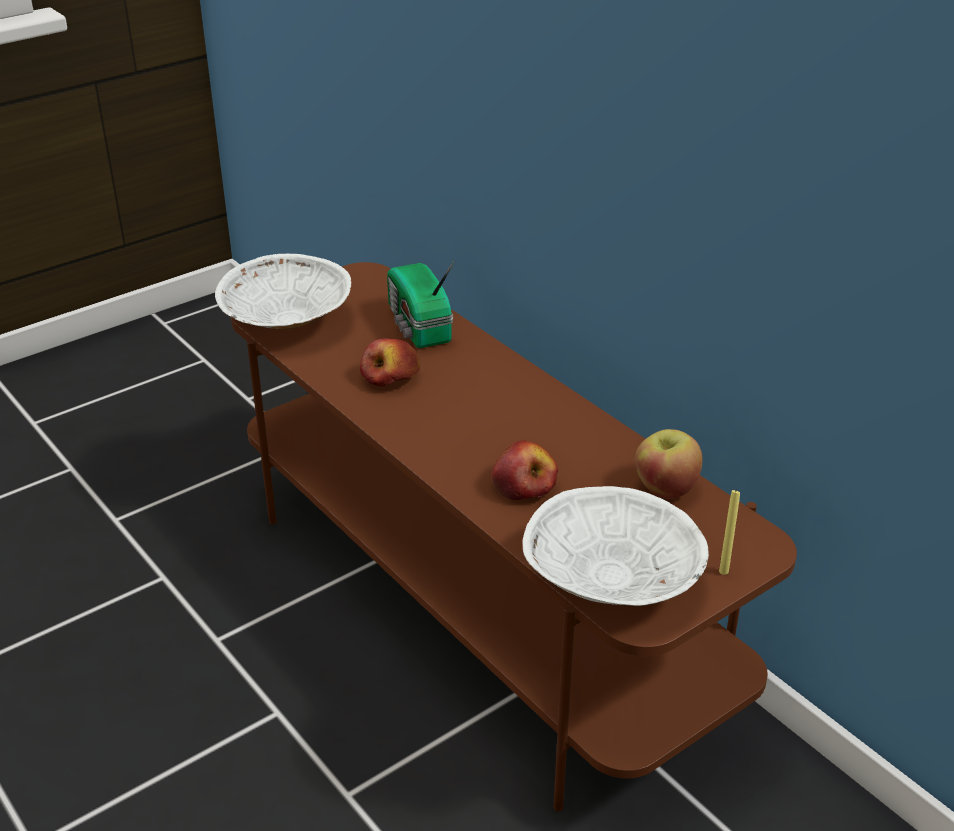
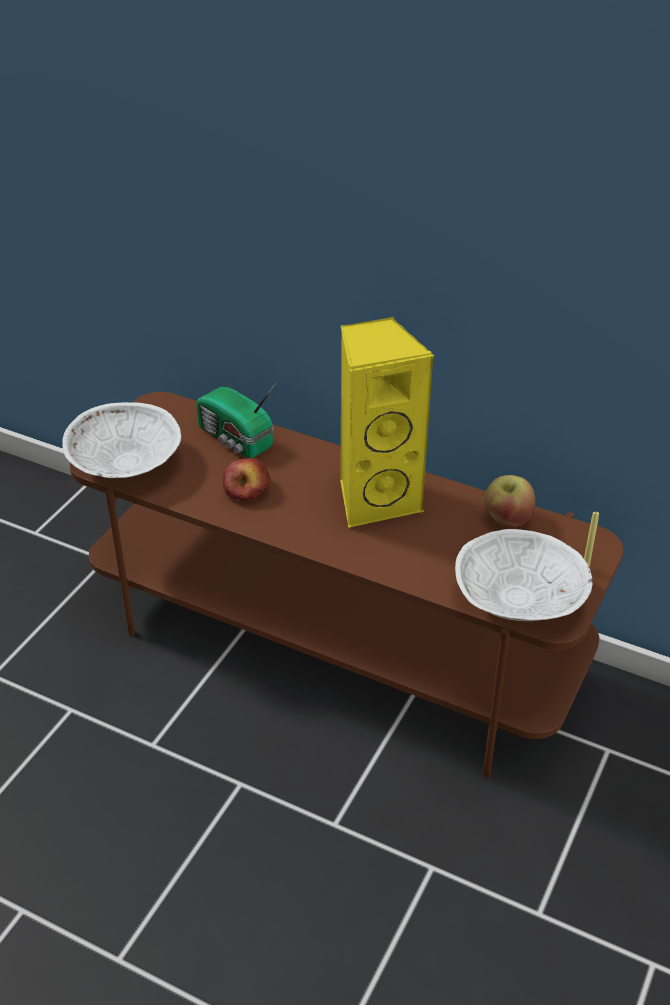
camera: 25 degrees left, 5 degrees up
apple [491,440,558,500] -> none
none -> yellow speaker [340,317,434,528]

